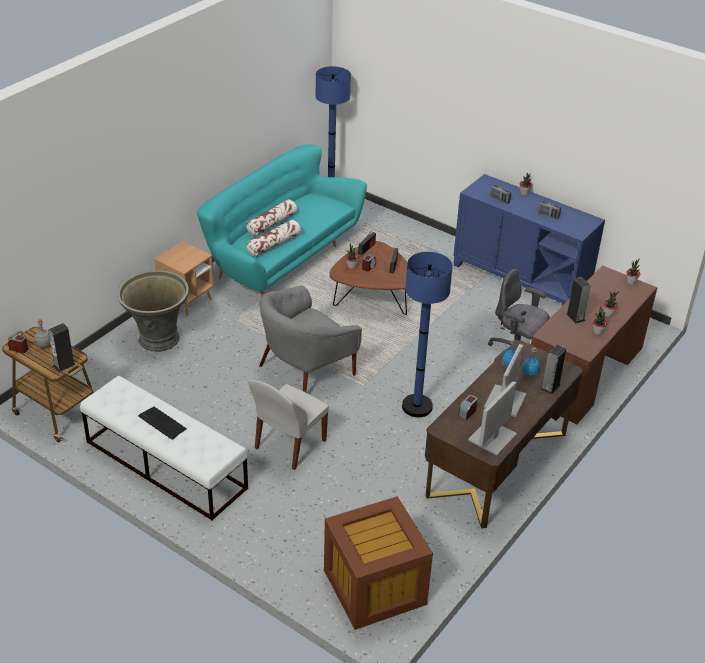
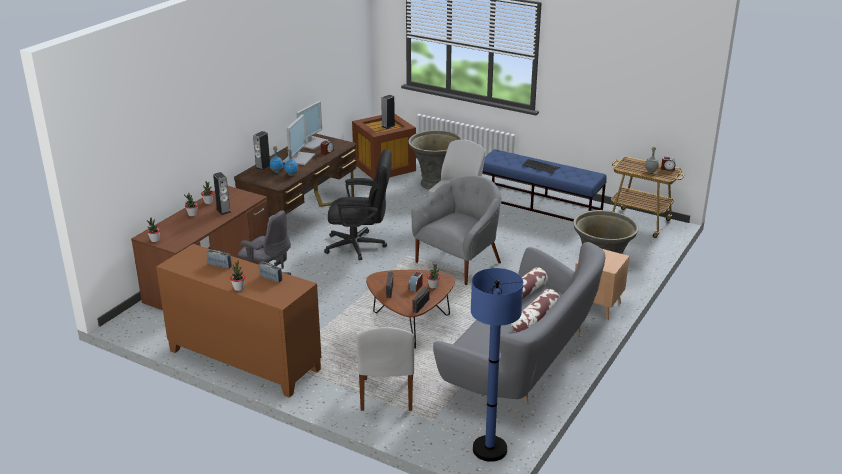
camera: 175 degrees right, 10 degrees down
speaker [48,323,76,372] -> speaker moved to [381,95,396,129]
white bench [80,376,248,521] -> blue bench [482,149,607,221]
turquoise sofa [197,144,367,297] -> grey sofa [433,242,605,402]
blue floor lamp [402,252,453,417] -> black office chair [324,149,392,260]
blue cabinet [453,174,605,306] -> brown cabinet [156,244,321,398]
none -> white chair [356,327,414,411]
none -> grey planter [409,130,462,190]

